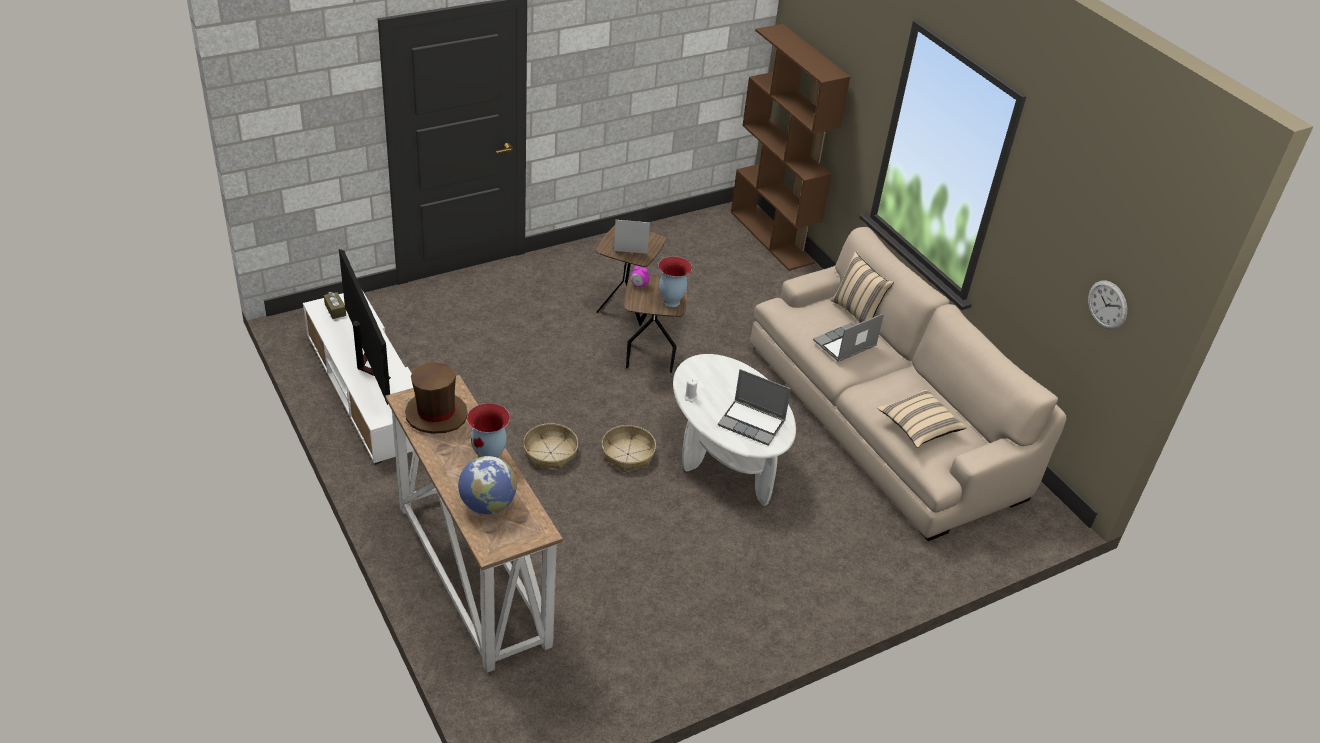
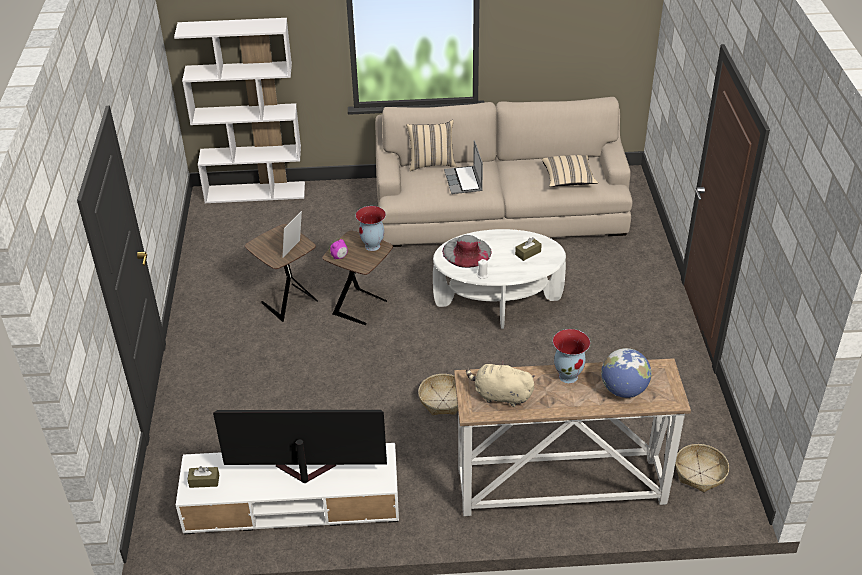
camera: 60 degrees left, 0 degrees up
brown hat [405,362,468,434] -> beige plush toy [466,361,535,407]
basket [602,425,656,472] -> basket moved to [675,444,729,493]
laptop [718,369,791,446] -> brown tissue box [515,237,542,261]
brown bookcase [731,24,850,271] -> white bookcase [174,18,305,203]
wall clock [1088,280,1127,330] -> none
none -> grey hat [442,235,492,268]

